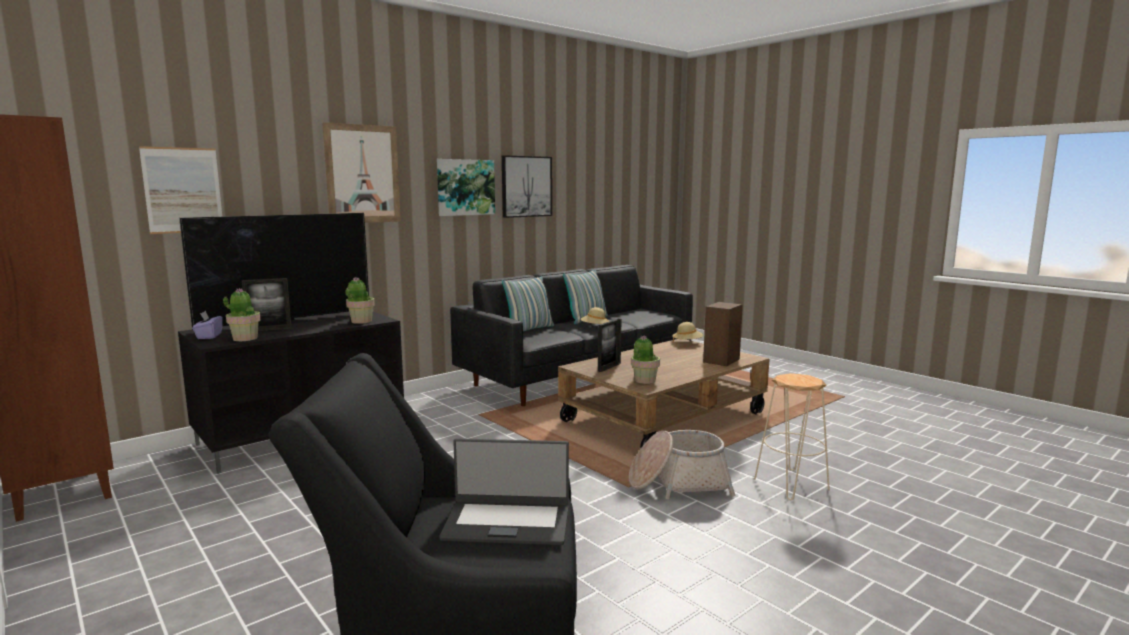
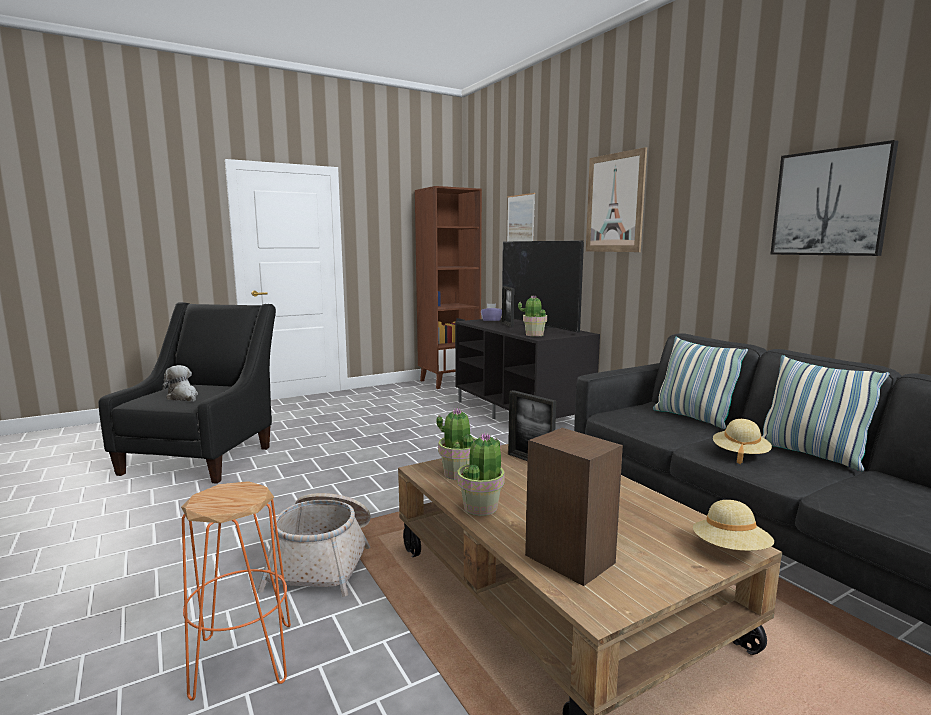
camera: 100 degrees right, 0 degrees up
potted plant [223,288,261,341] -> potted plant moved to [457,432,505,516]
picture [437,159,495,216] -> none
laptop [439,438,569,545] -> plush toy [162,365,198,402]
beige stool [754,373,830,500] -> orange stool [181,481,291,701]

